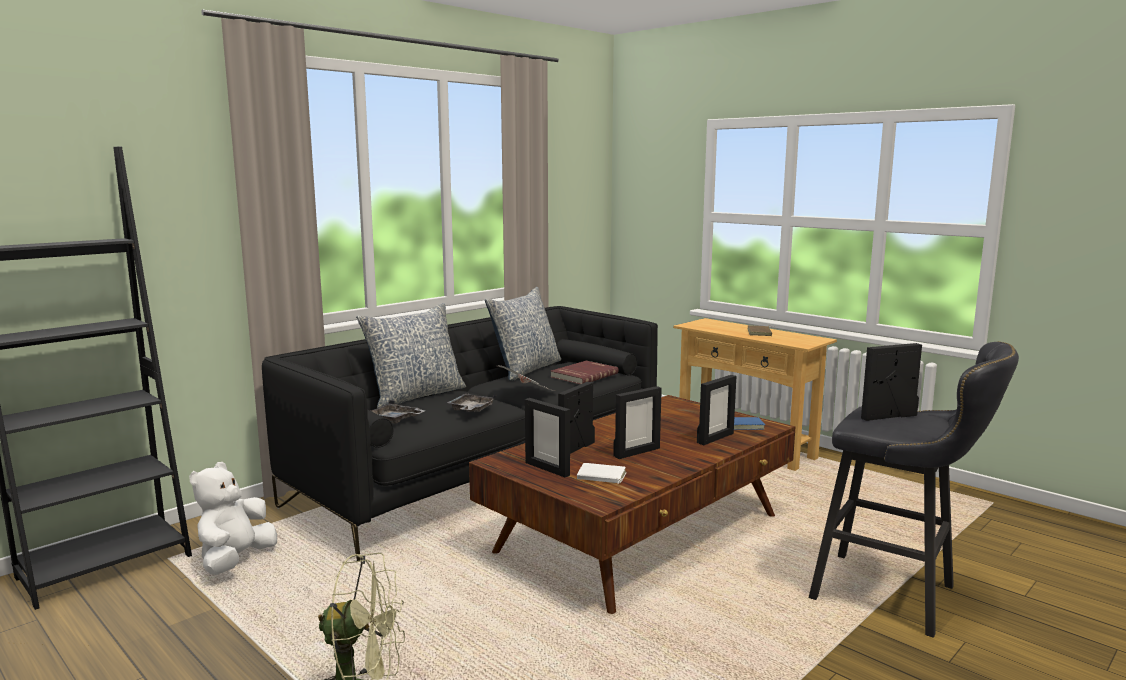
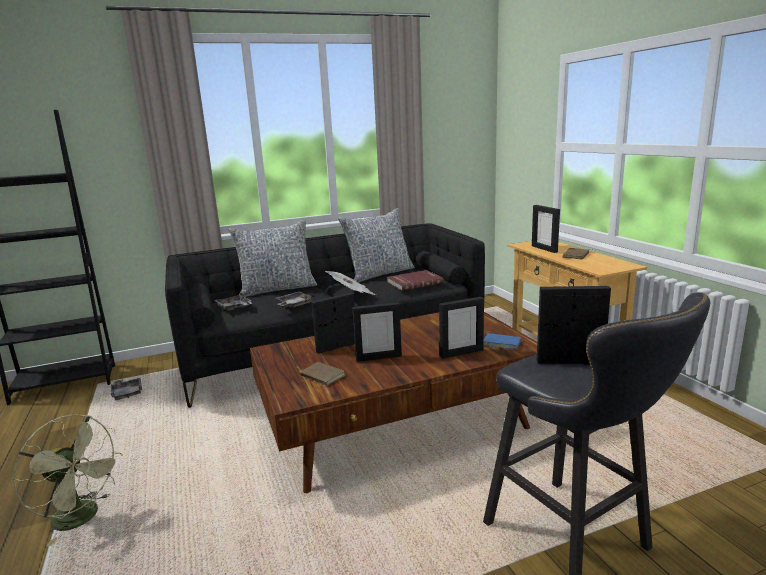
camera: 25 degrees right, 5 degrees up
white plush toy [189,462,277,575] -> grey tray [111,378,142,400]
picture frame [525,398,570,477] -> picture frame moved to [532,205,560,253]
white book [577,463,627,484] -> brown book [300,362,345,386]

